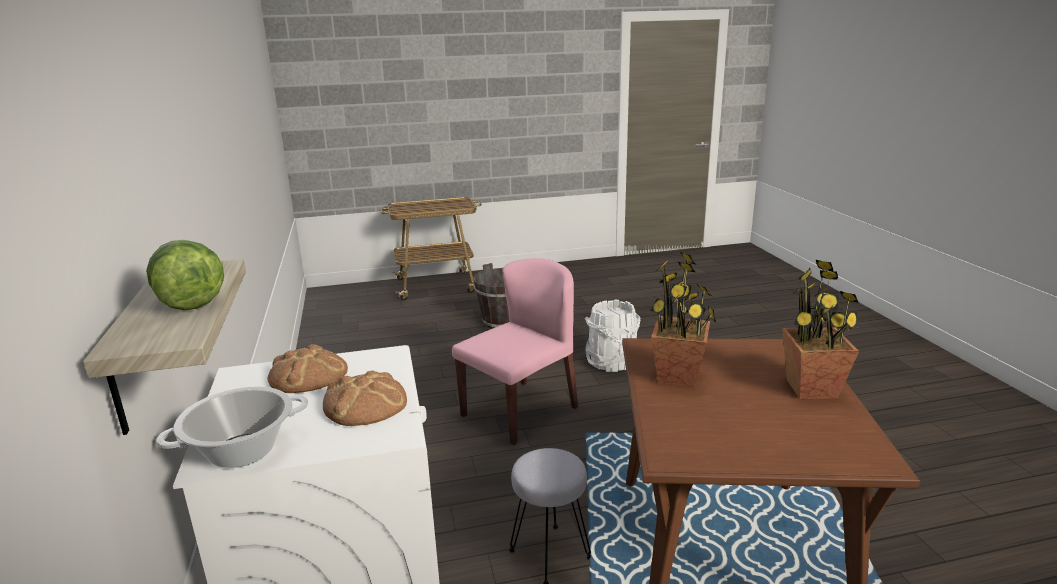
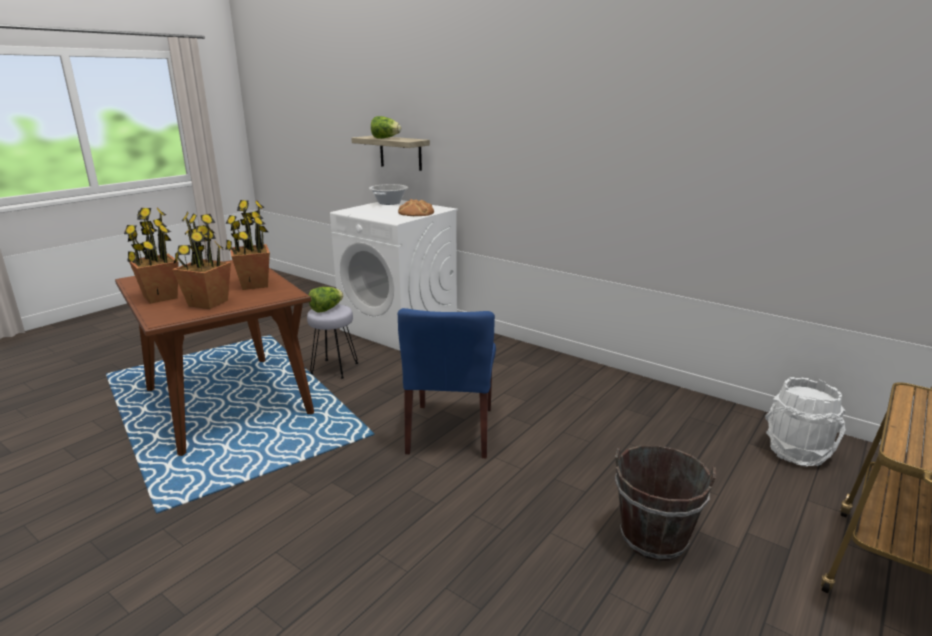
camera: 140 degrees right, 0 degrees up
bread [323,370,407,426] -> none
pink chair [452,258,578,445] -> blue chair [398,308,496,458]
white bucket [584,299,640,372] -> white bucket moved to [765,377,846,467]
none -> potted plant [172,211,231,309]
none -> lettuce [309,287,343,312]

